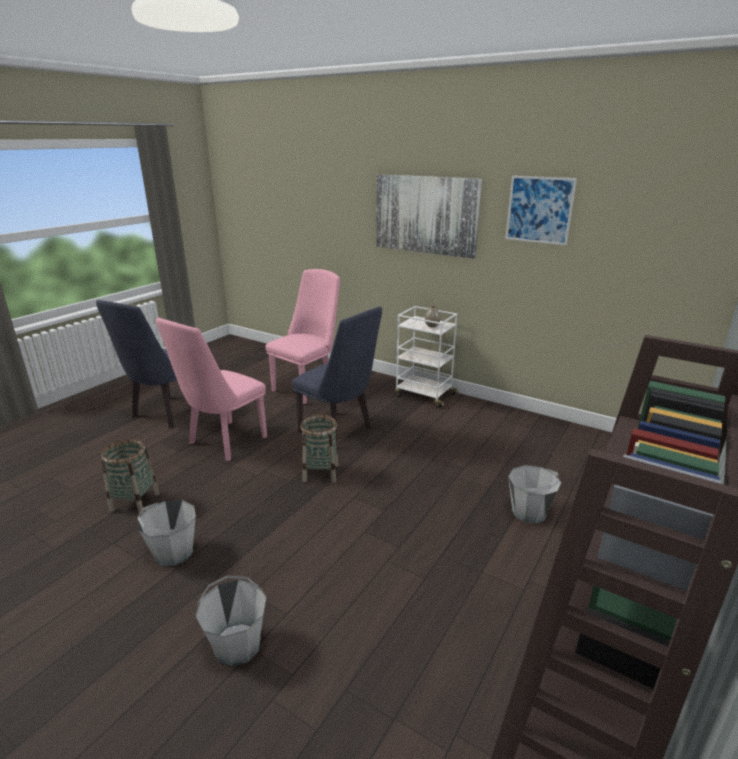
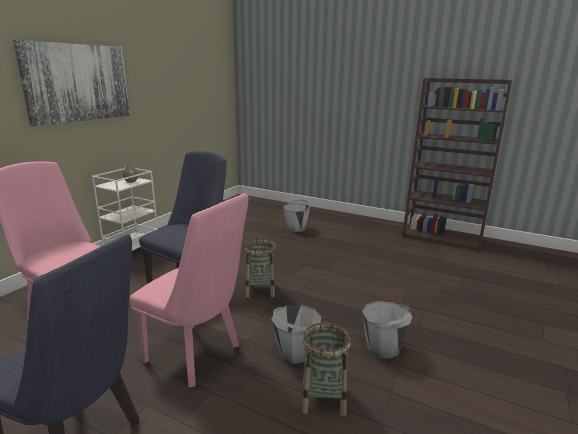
camera: 95 degrees left, 5 degrees down
grey bucket [195,575,266,667] -> grey bucket moved to [271,305,322,363]
picture [505,176,577,245] -> none

